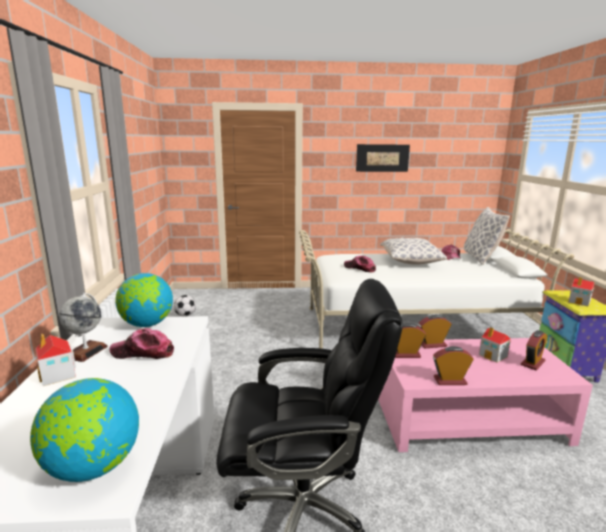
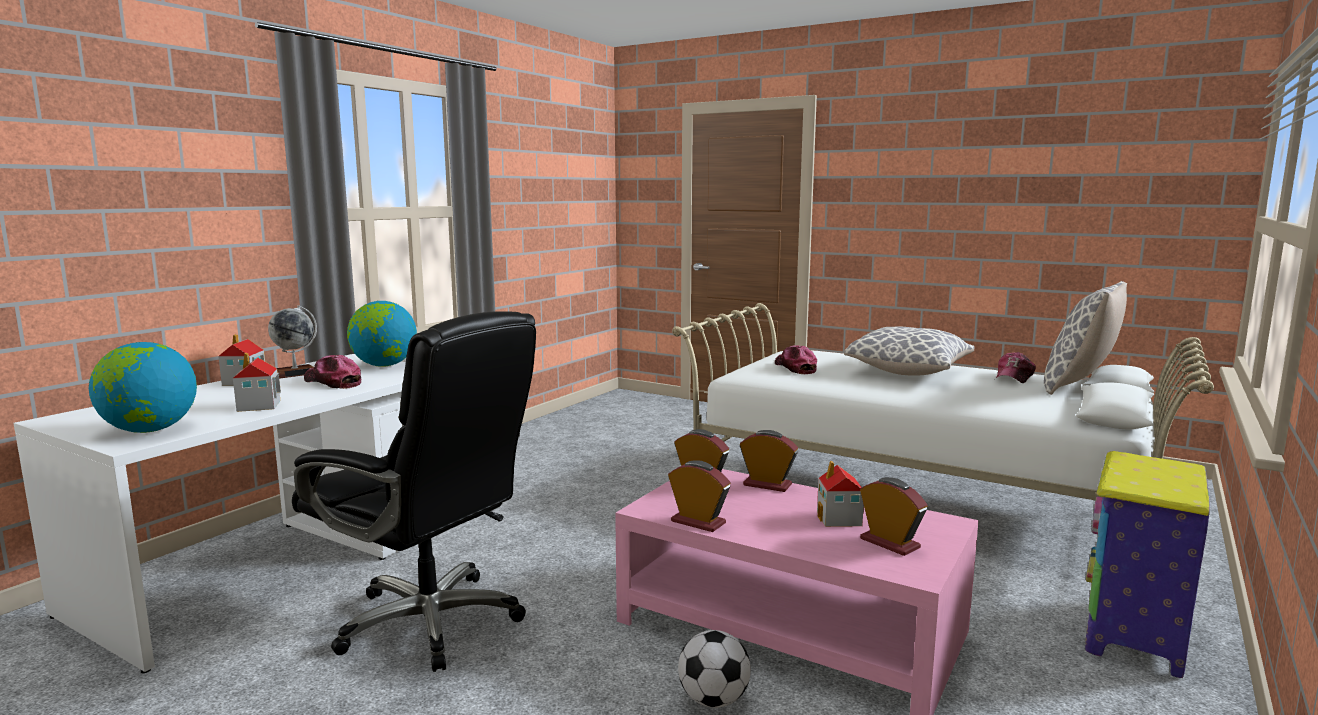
camera: 35 degrees right, 5 degrees down
football [174,295,196,317] -> football moved to [678,630,751,708]
picture [356,144,410,172] -> none
alarm clock [521,330,548,370] -> alarm clock turned 120 degrees counterclockwise [860,477,928,556]
toy house [569,277,594,306] -> toy house moved to [233,353,281,412]

